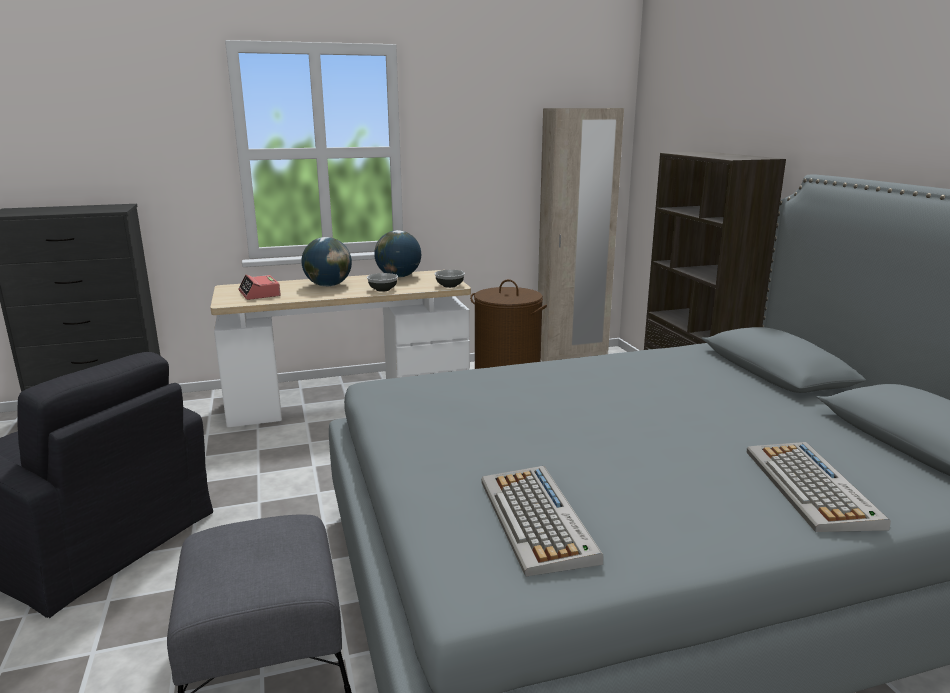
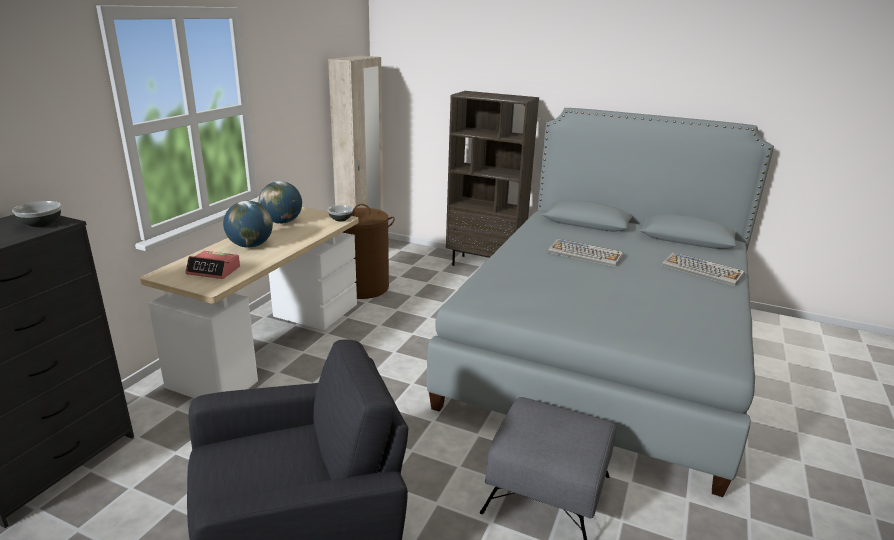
camera: 50 degrees left, 5 degrees up
bowl [367,273,398,292] -> bowl moved to [12,201,61,227]
keyboard [481,466,603,577] -> keyboard moved to [548,239,623,267]

